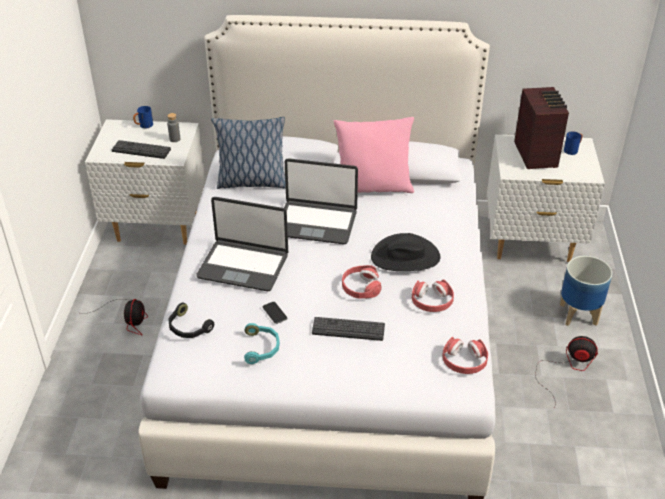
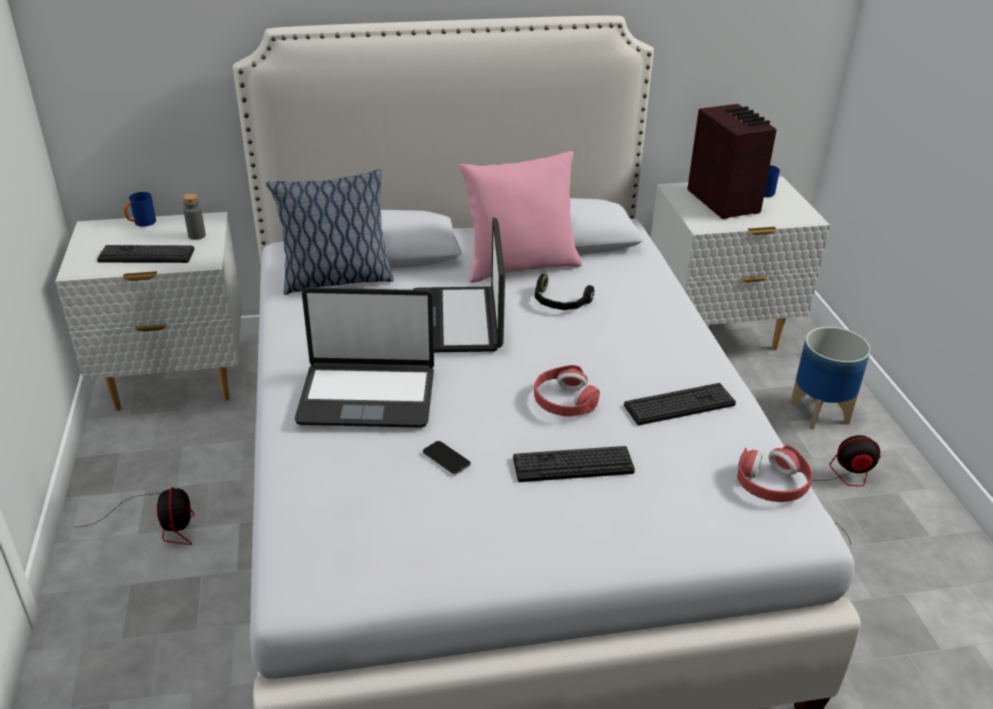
camera: 15 degrees left, 5 degrees down
black headphones [168,303,214,338] -> black headphones moved to [535,274,594,310]
turquoise headphones [244,323,280,364] -> none
laptop [284,158,358,244] -> laptop turned 90 degrees clockwise [413,218,505,352]
black hat [371,233,441,271] -> none
red headphones [412,279,454,312] -> keyboard [624,383,736,425]

